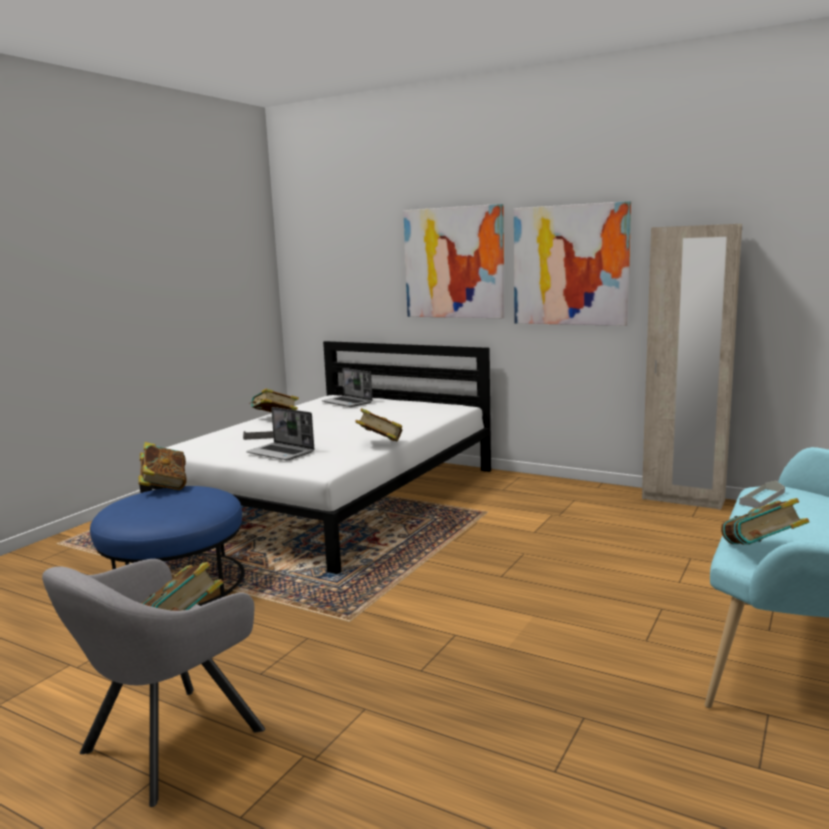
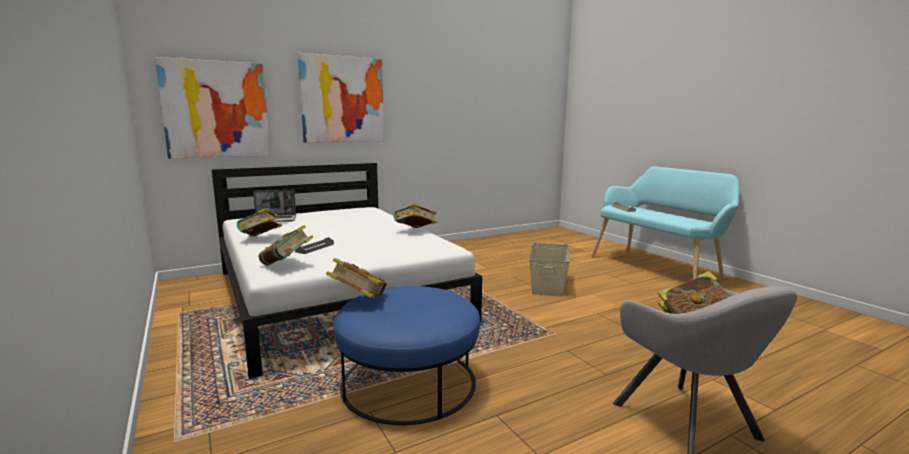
camera: 60 degrees left, 0 degrees up
laptop [246,407,314,460] -> none
picture [514,201,631,326] -> picture moved to [155,57,270,159]
beige wardrobe [642,224,742,510] -> none
book [721,498,810,545] -> book moved to [258,225,313,266]
none -> beige storage box [529,243,570,297]

